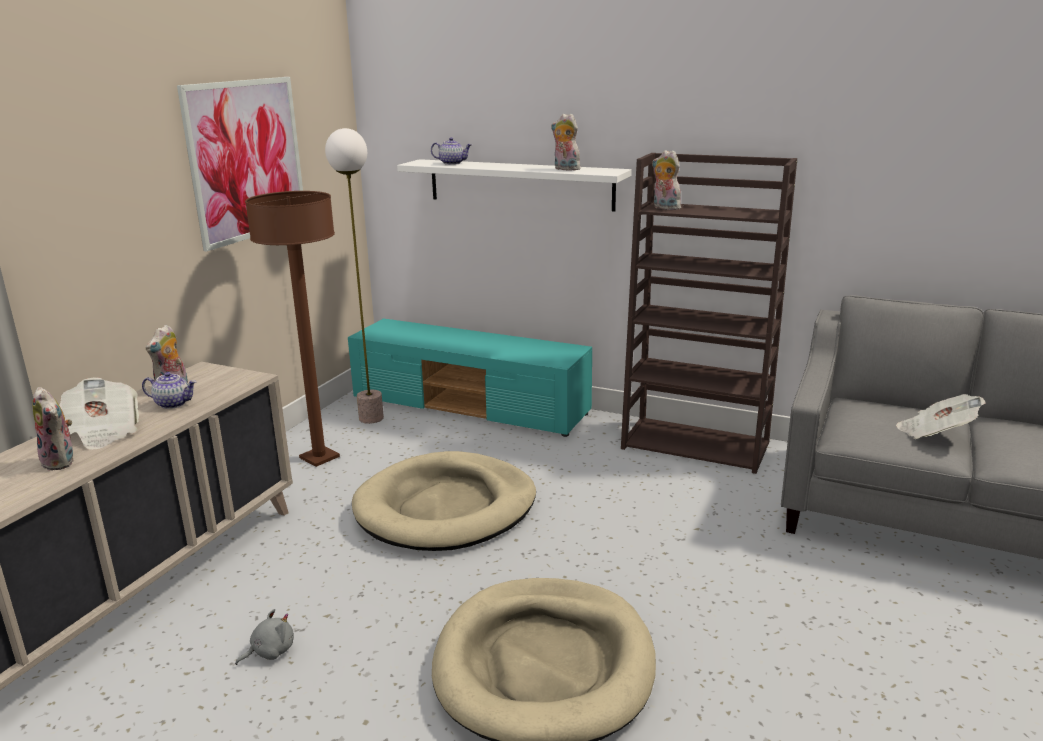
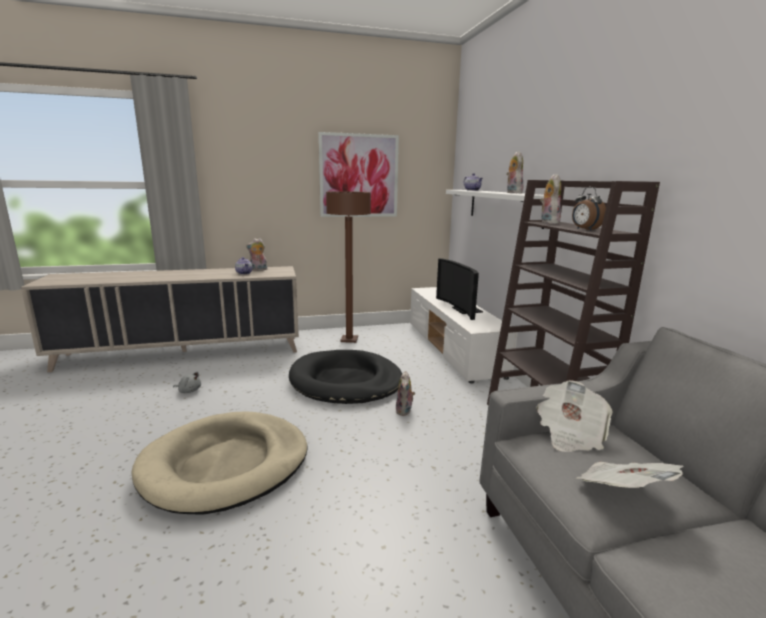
camera: 50 degrees right, 5 degrees down
plush toy [32,387,74,471] -> plush toy moved to [396,371,415,416]
newspaper [59,377,139,450] -> newspaper moved to [536,380,613,452]
floor lamp [325,128,384,424] -> none
turquoise tv stand [348,318,592,437] -> white tv stand [410,287,518,384]
beige dog bed [352,451,536,551] -> black dog bed [289,350,402,404]
none -> television [436,258,483,320]
none -> alarm clock [572,187,606,231]

